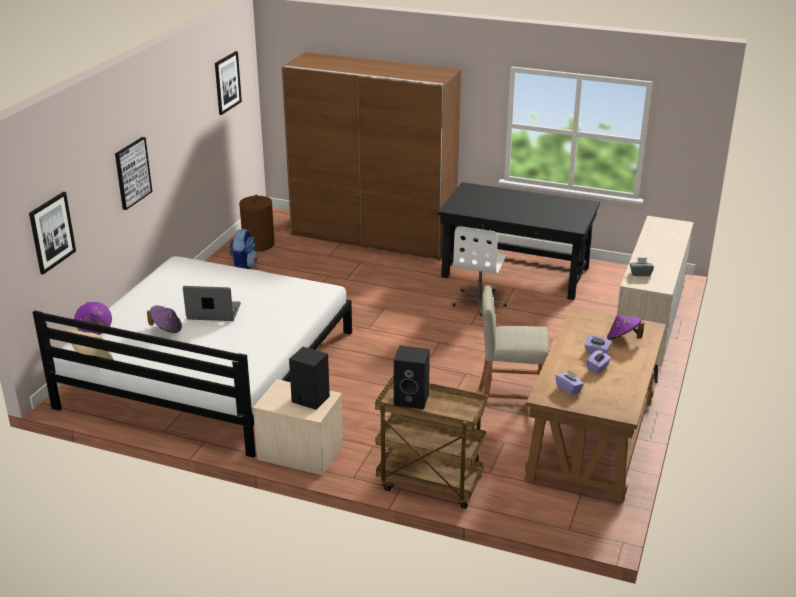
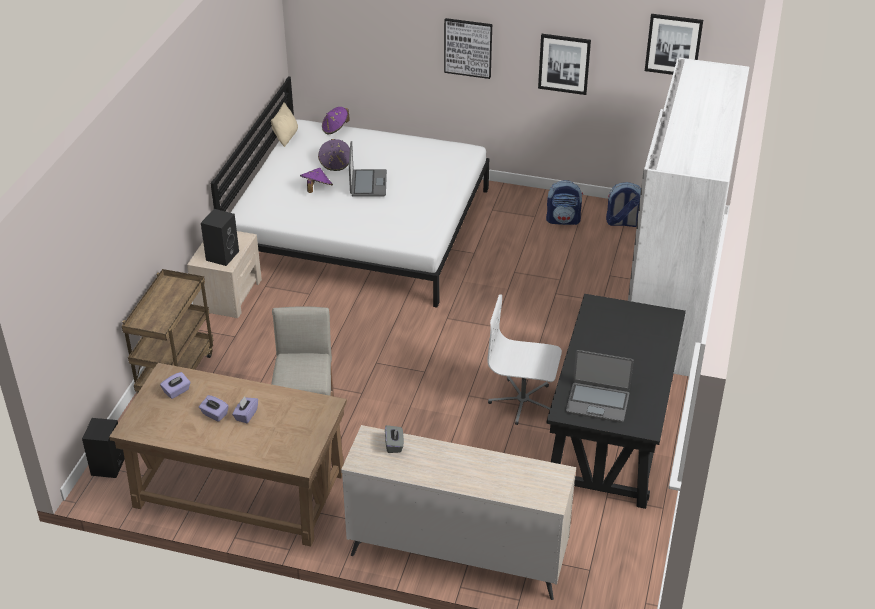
camera: 85 degrees right, 10 degrees up
picture [29,192,76,274] -> picture moved to [538,34,591,95]
brown laundry basket [239,194,275,252] -> backpack [606,182,641,227]
brown wardrobe [282,52,461,261] -> white wardrobe [628,58,749,376]
black speaker [394,346,430,409] -> black speaker moved to [82,418,125,478]
purple hat [607,315,644,339] -> purple hat moved to [300,168,333,193]
none -> laptop [566,350,634,423]

